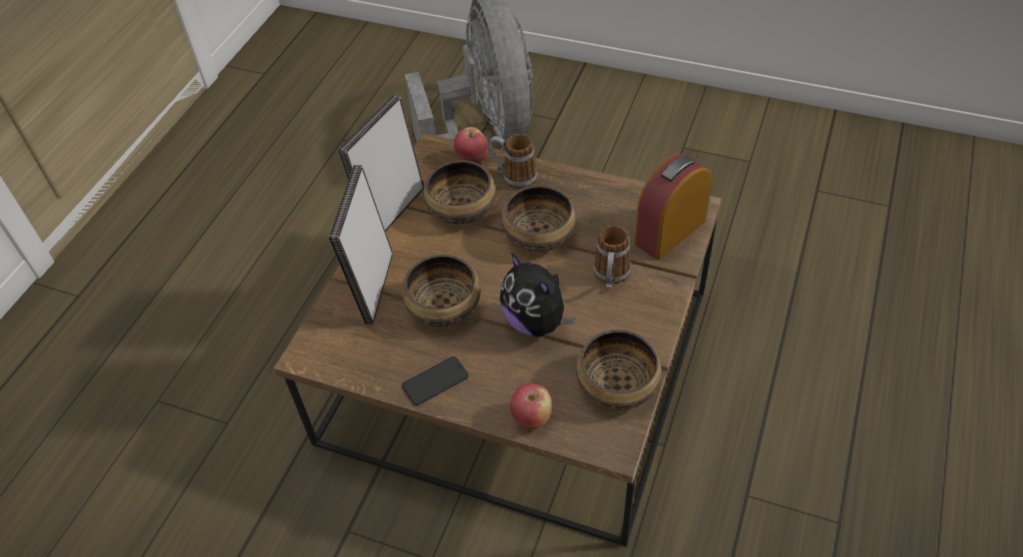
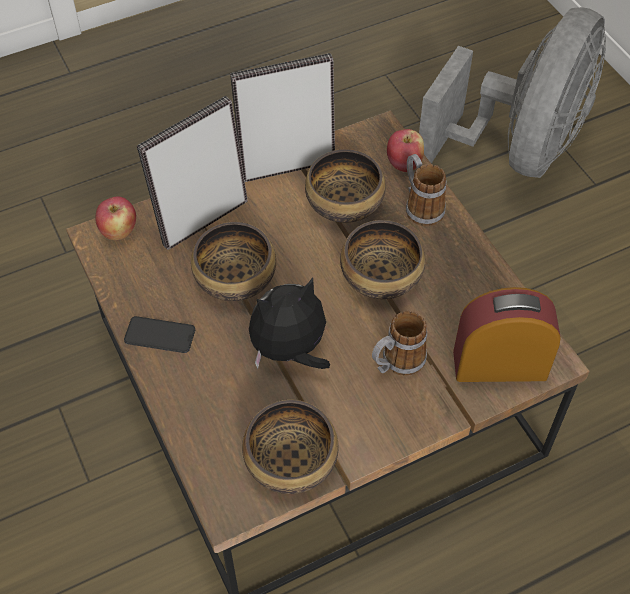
camera: 40 degrees right, 5 degrees up
plush toy [500,252,575,337] -> plush toy turned 60 degrees clockwise [249,277,330,369]
apple [510,383,552,430] -> apple moved to [95,196,136,240]

